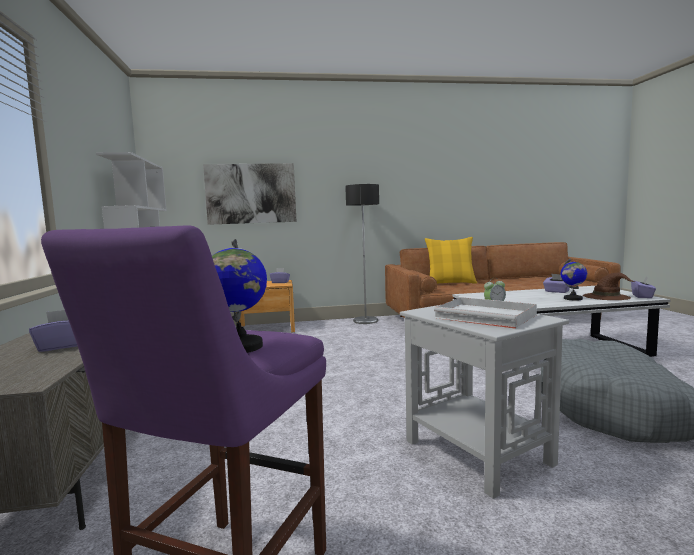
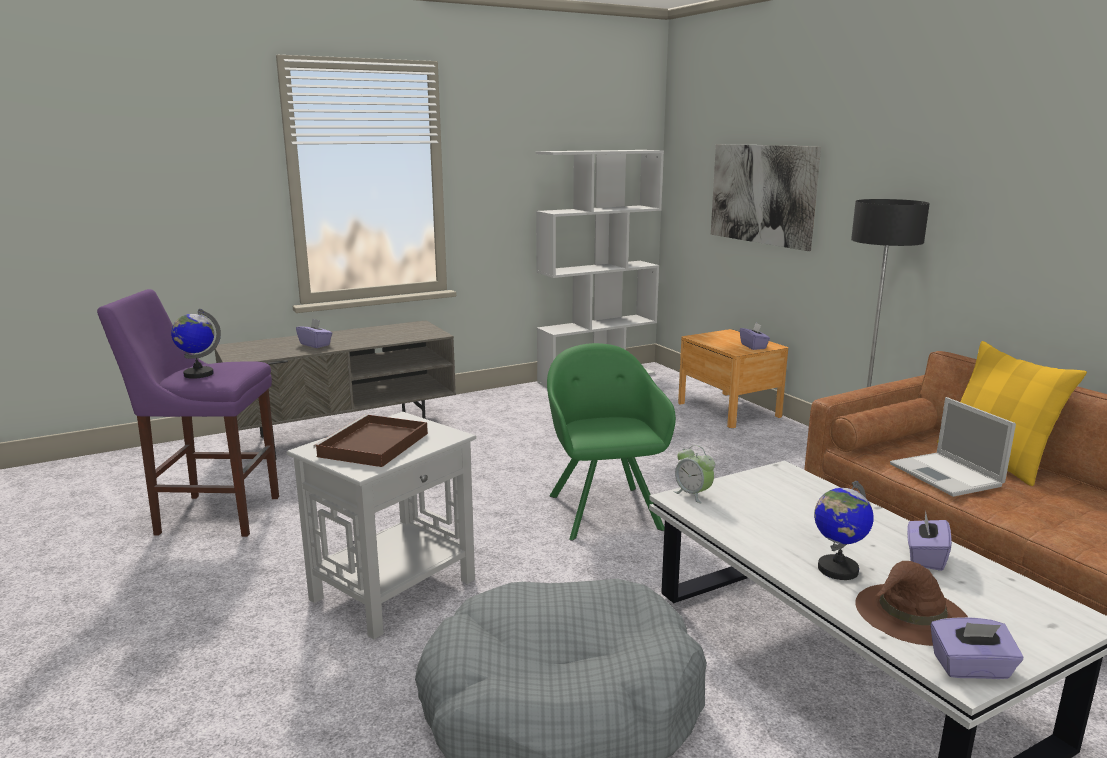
camera: 70 degrees right, 10 degrees up
white tray [434,297,537,329] -> brown tray [313,414,428,467]
none -> green armchair [547,343,676,541]
none -> laptop [890,397,1016,497]

